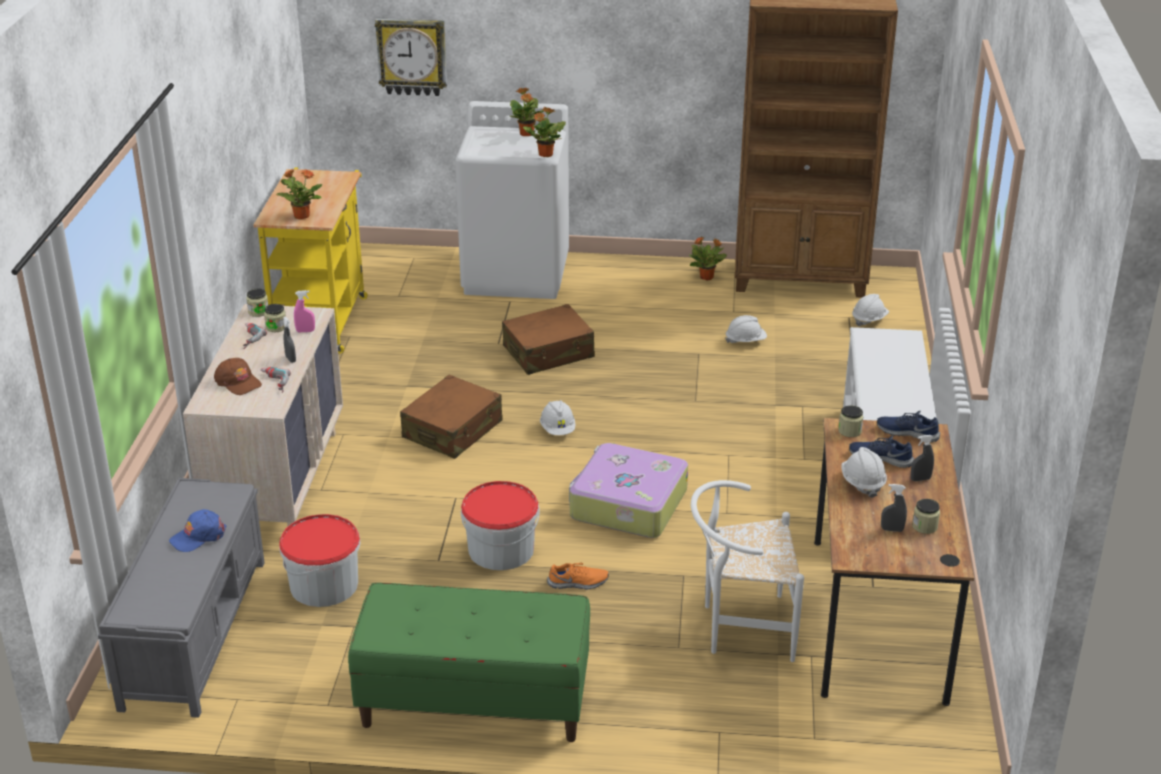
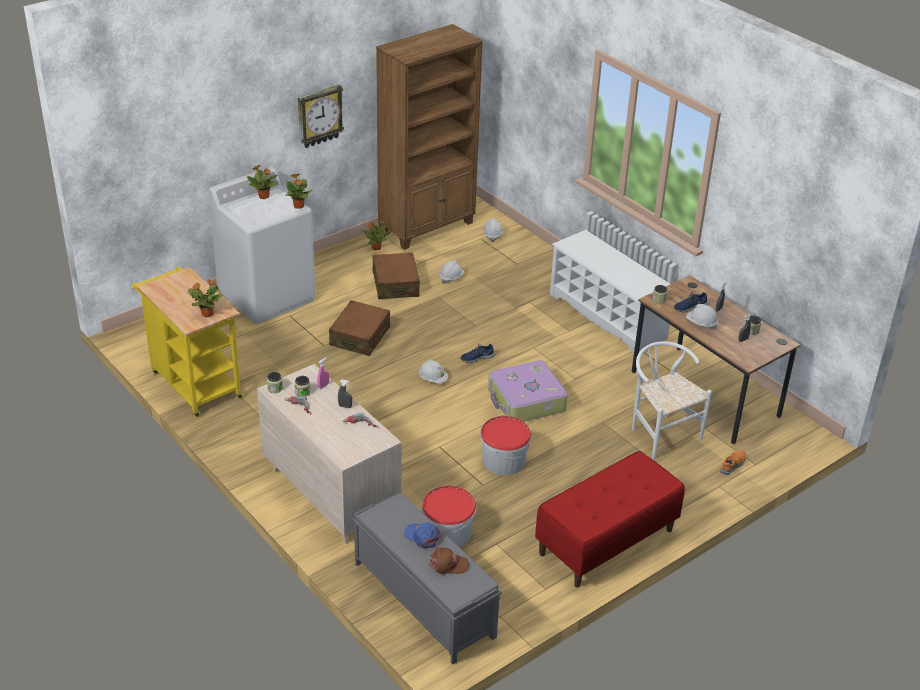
camera: 45 degrees left, 5 degrees up
blue cap [169,509,226,552] -> blue cap turned 120 degrees clockwise [404,523,440,549]
brown cap [214,358,262,395] -> brown cap moved to [429,548,469,574]
green bench [348,583,590,742] -> red bench [535,451,685,588]
wall clock [375,19,447,96] -> wall clock moved to [298,85,344,148]
brown suitcase [400,375,503,459] -> brown suitcase moved to [372,253,420,299]
orange shoe [547,563,609,590] -> orange shoe moved to [720,450,746,474]
white chair [691,480,804,662] -> white chair turned 105 degrees clockwise [632,341,712,460]
blue shoe [877,410,940,442] -> blue shoe moved to [461,344,495,363]

